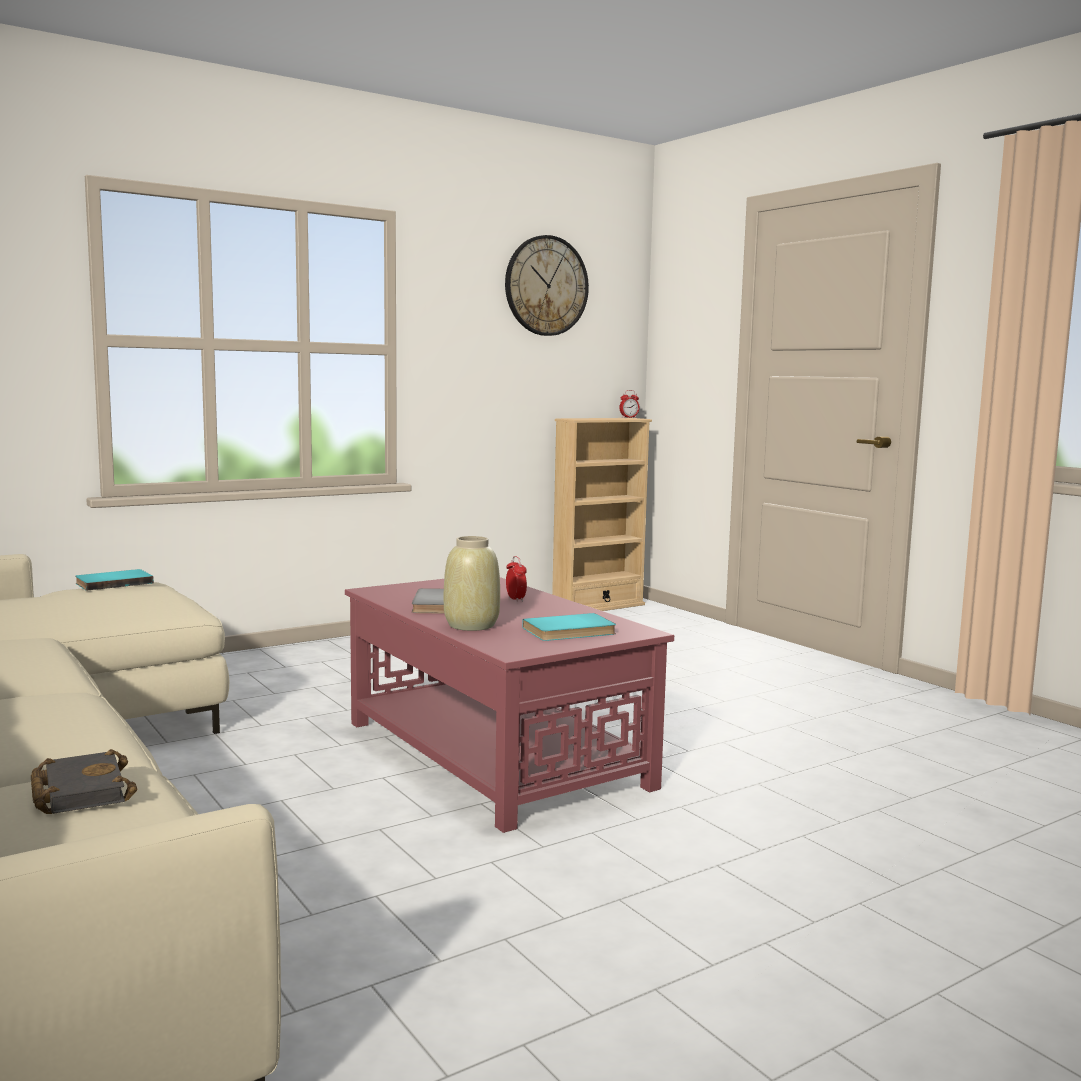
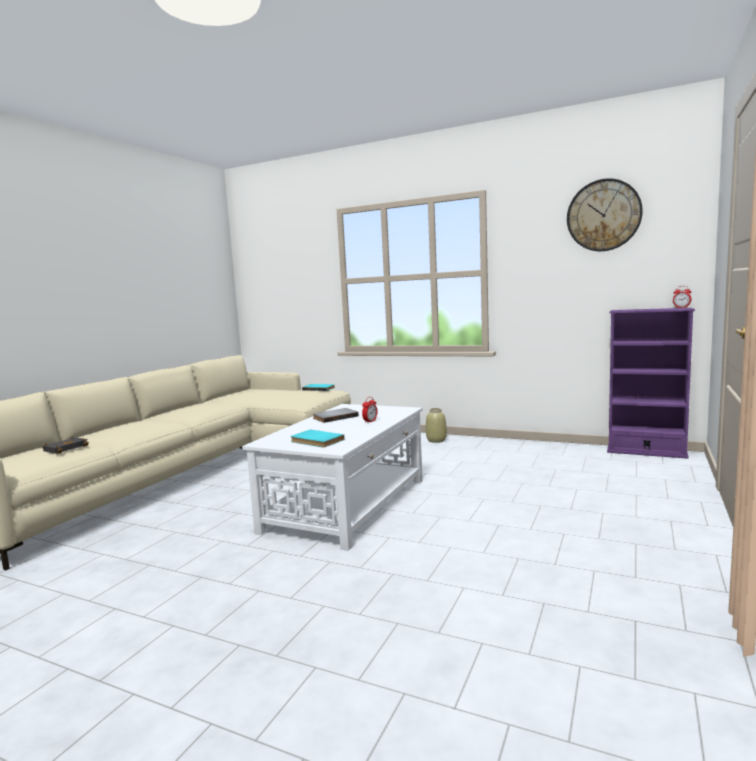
camera: 60 degrees right, 0 degrees up
red coffee table [345,577,674,833] -> white coffee table [242,404,423,551]
beige vase [444,536,500,631] -> beige vase moved to [426,408,447,443]
beige bookcase [552,418,652,611] -> purple bookcase [607,308,695,459]

